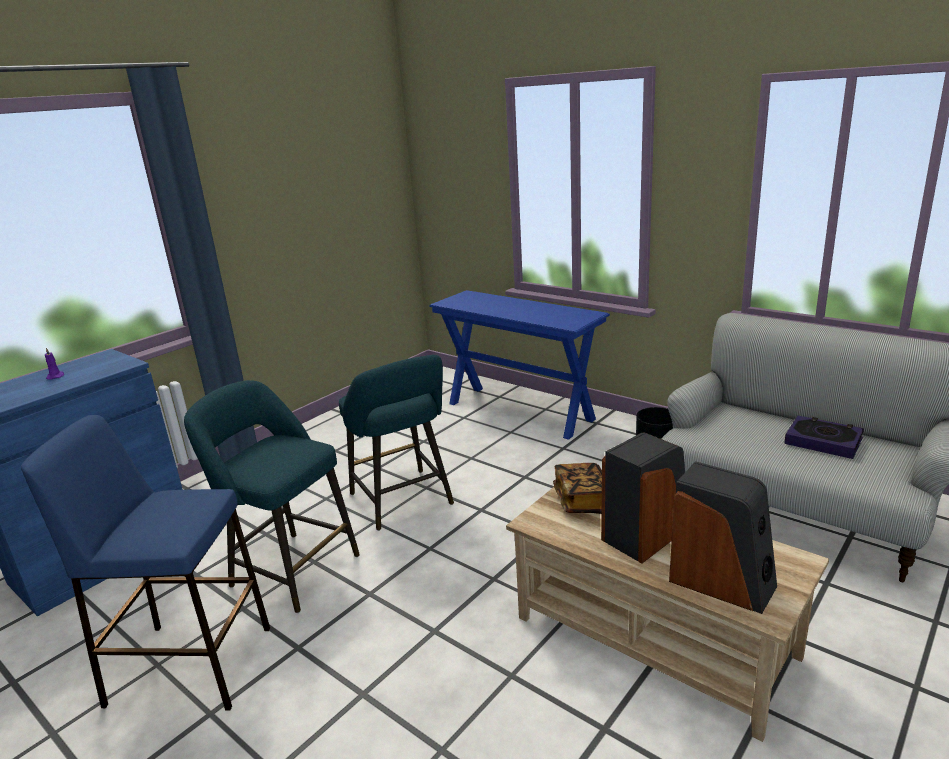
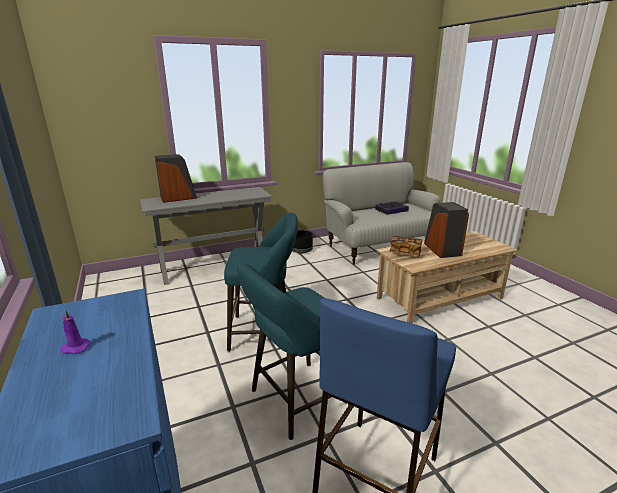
camera: 65 degrees left, 0 degrees up
blue console table [429,290,610,440] -> grey console table [140,187,273,285]
speaker [669,461,777,614] -> speaker moved to [155,154,197,203]

